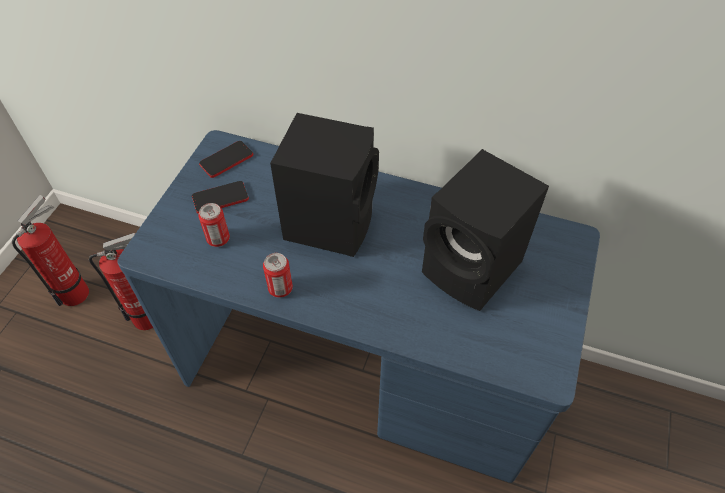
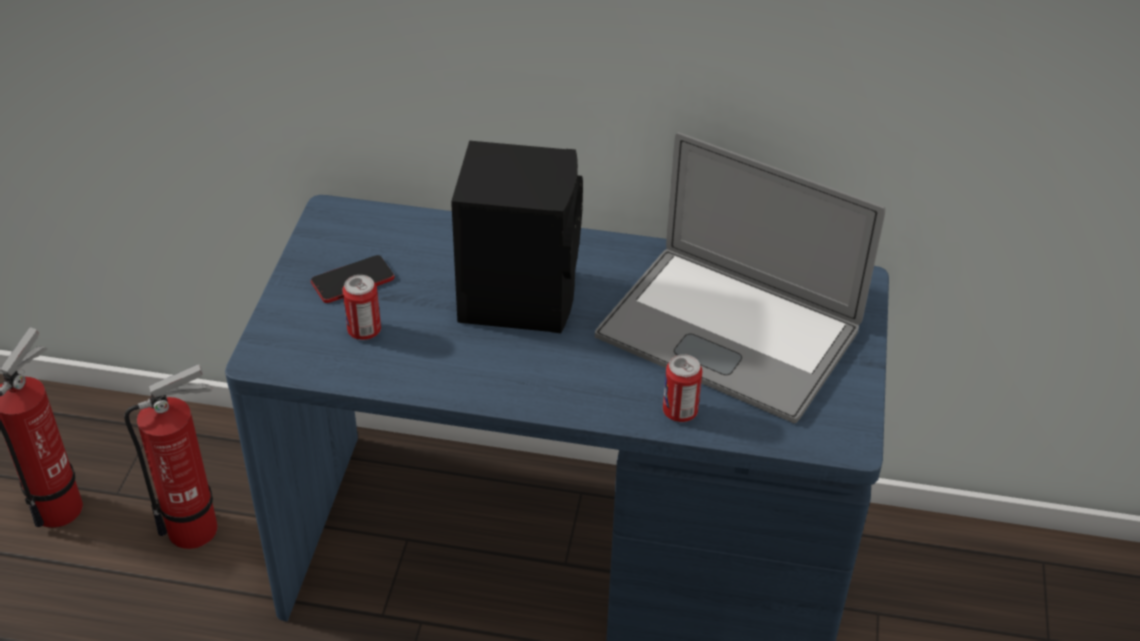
camera: 10 degrees left, 10 degrees down
phone [199,141,253,178] -> none
can [263,253,293,298] -> can moved to [663,354,702,422]
black speaker [422,149,549,311] -> laptop [595,132,885,424]

